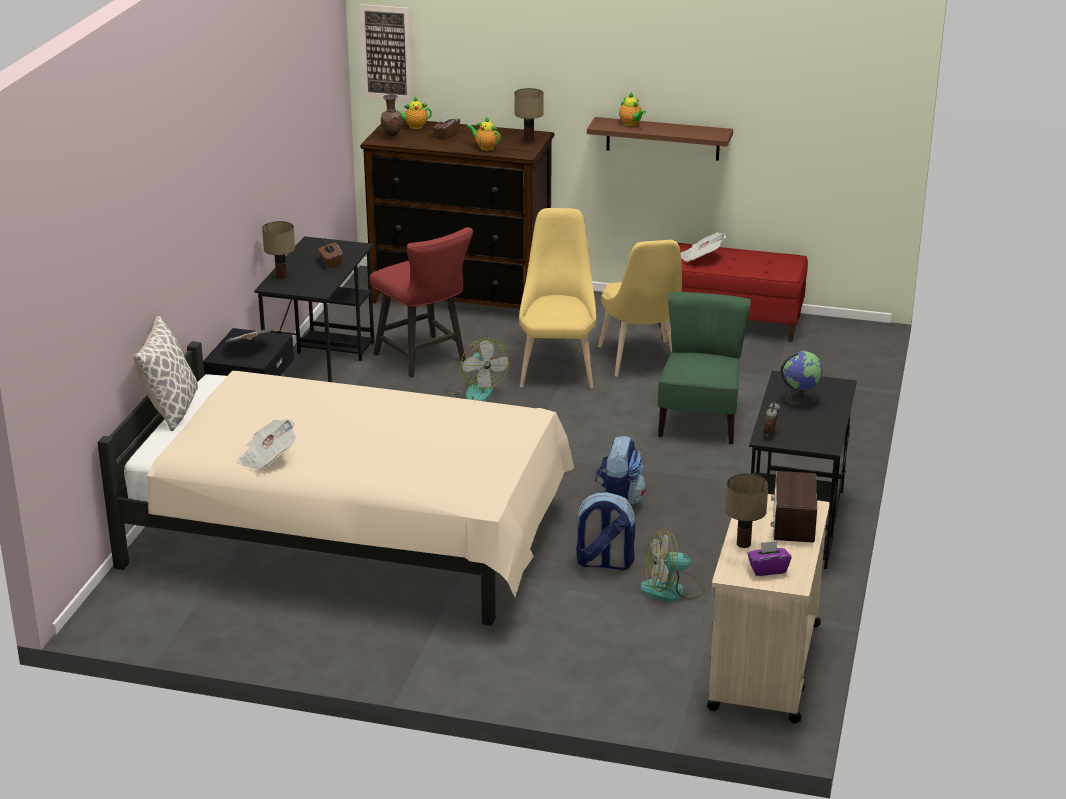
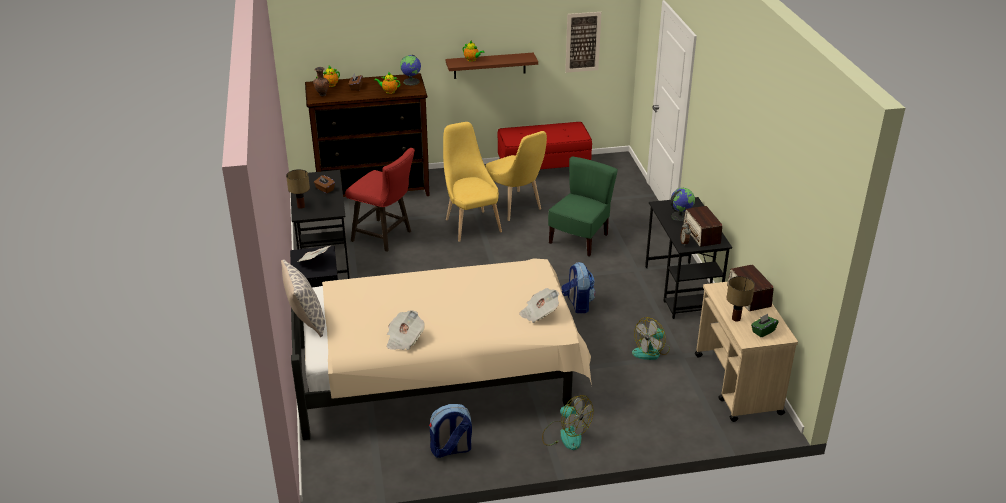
camera: 25 degrees left, 5 degrees up
picture [358,4,413,101] -> picture moved to [565,12,602,73]
fan [445,339,509,401] -> fan moved to [542,395,593,450]
table lamp [514,88,544,143] -> globe [400,55,421,86]
backpack [575,492,635,570] -> backpack moved to [429,404,472,458]
green chair [658,292,751,445] -> green chair turned 45 degrees clockwise [548,157,618,257]
newspaper [681,232,726,263] -> newspaper moved to [519,288,559,323]
purple tissue box [747,541,792,576] -> green tissue box [751,314,779,337]
none -> radio [683,206,722,247]

